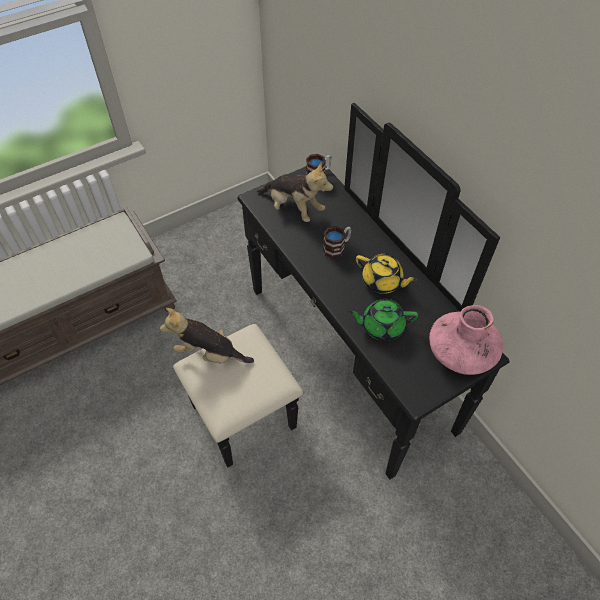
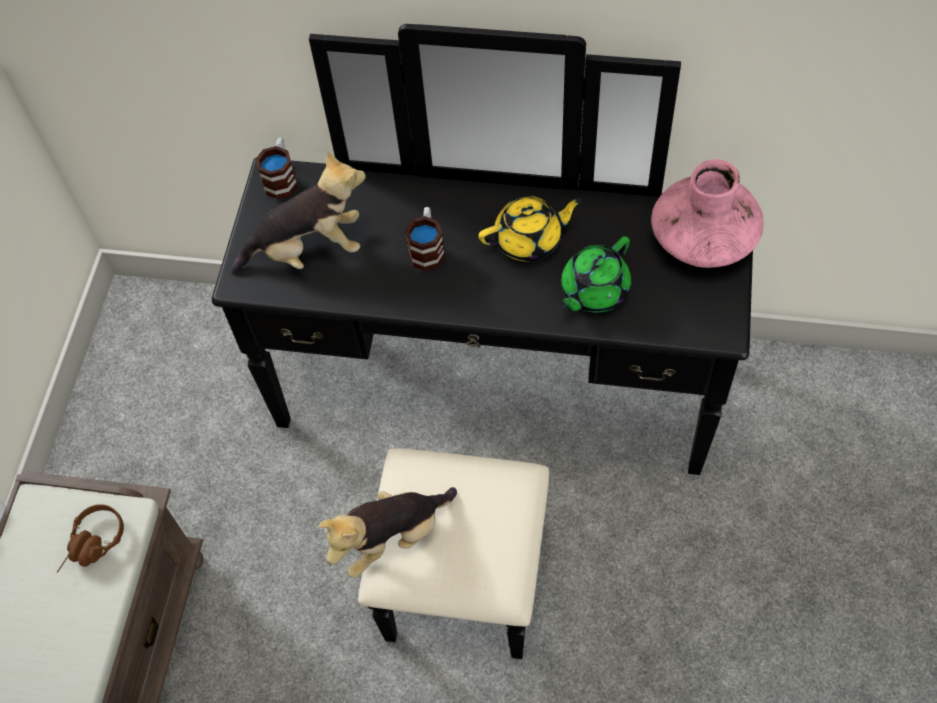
camera: 45 degrees left, 5 degrees up
none -> brown headphones [57,504,124,573]

